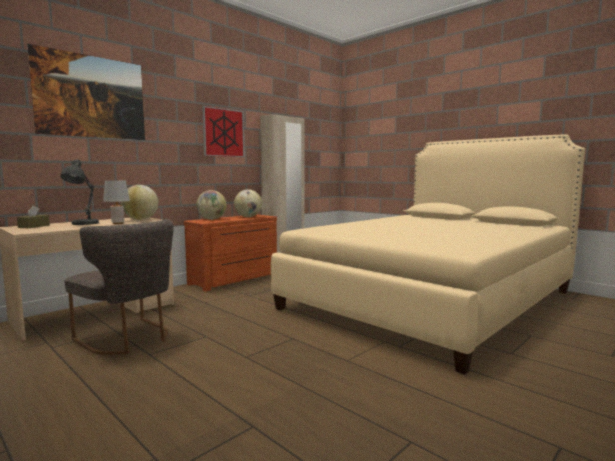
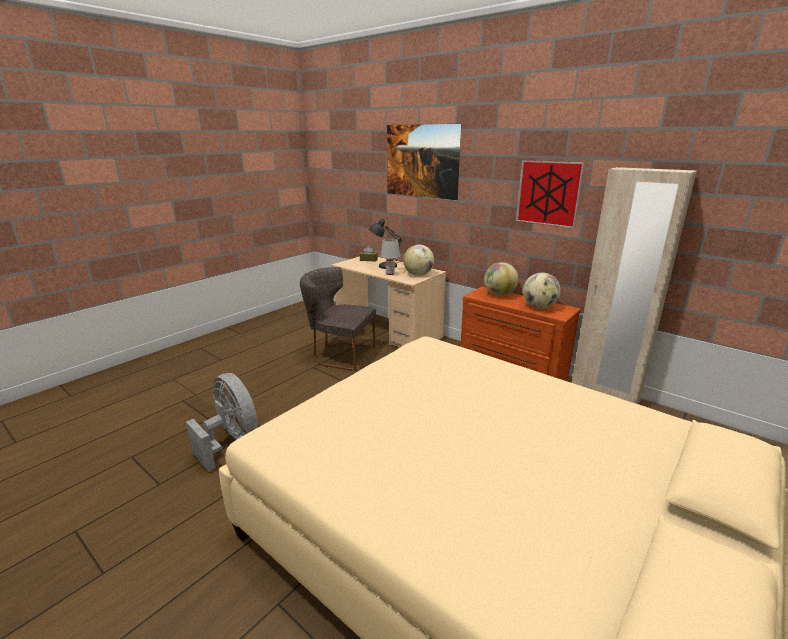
camera: 85 degrees right, 15 degrees up
grey chair [64,219,174,355] -> grey chair turned 75 degrees clockwise [300,267,376,371]
none -> grey fan [186,373,258,472]

